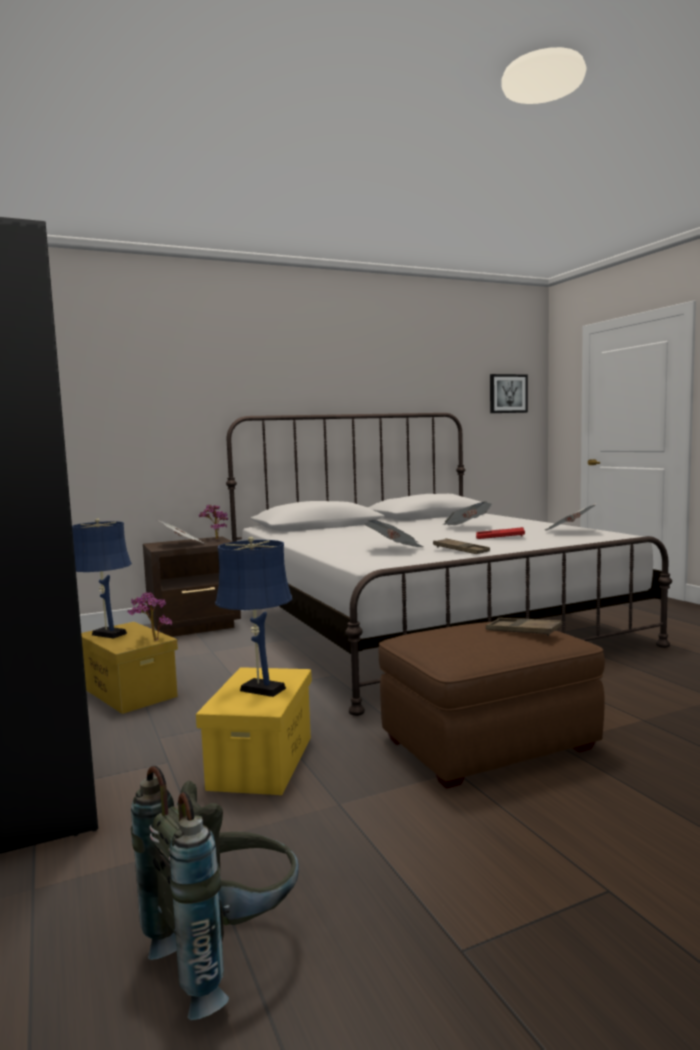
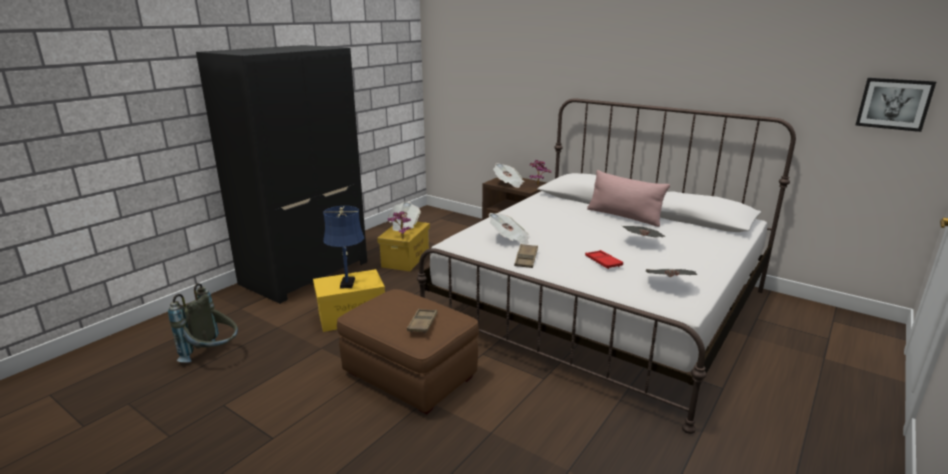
camera: 60 degrees right, 15 degrees up
blue table lamp [72,518,132,639] -> newspaper [388,202,421,231]
none -> pink pillow [587,170,670,227]

